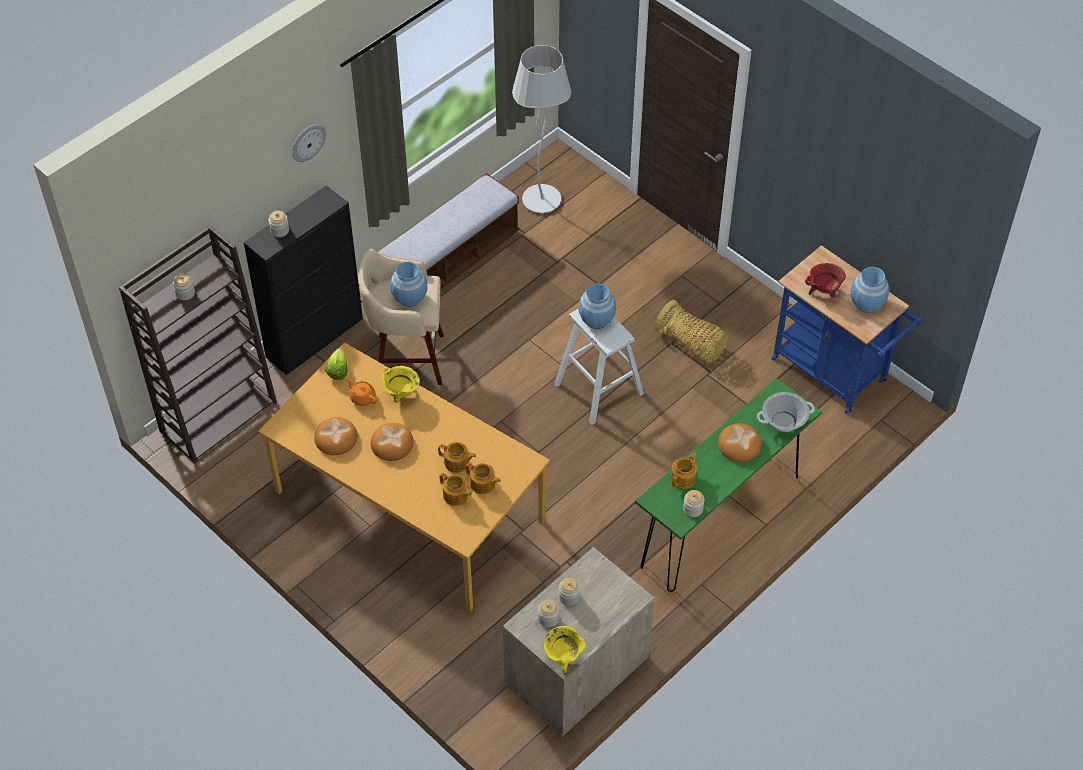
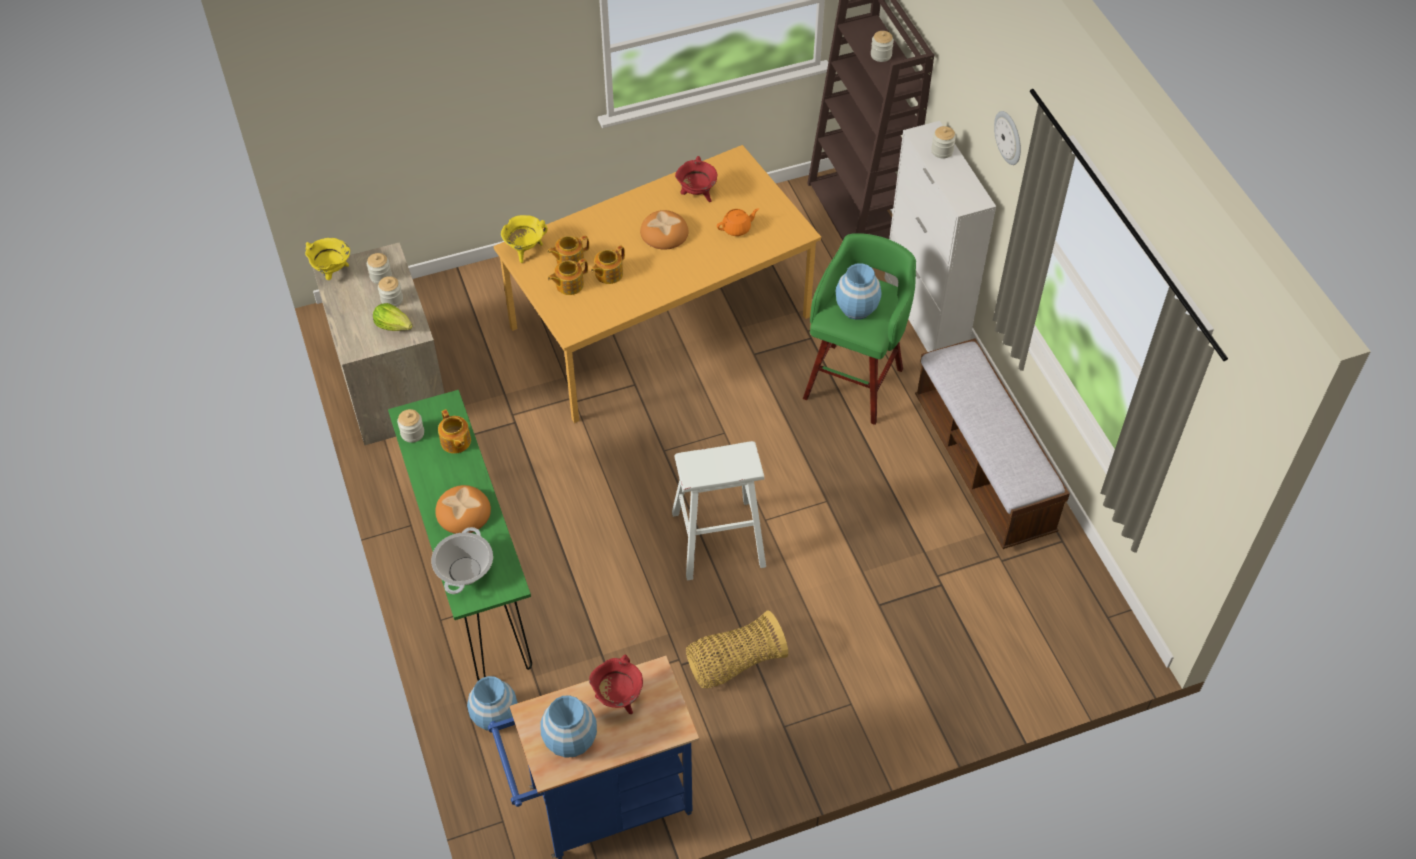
camera: 115 degrees right, 0 degrees up
black cabinet [243,185,363,375] -> white cabinet [884,121,996,352]
bread [314,417,358,455] -> red cooking pot [675,156,717,202]
lettuce [325,348,348,380] -> lettuce moved to [373,303,412,331]
beige stool [358,249,444,385] -> green stool [803,233,916,425]
yellow cooking pot [382,366,420,403] -> yellow cooking pot moved to [501,215,548,263]
white floor lamp [512,45,571,213] -> none
blue vase [579,284,616,329] -> blue vase moved to [467,676,518,731]

